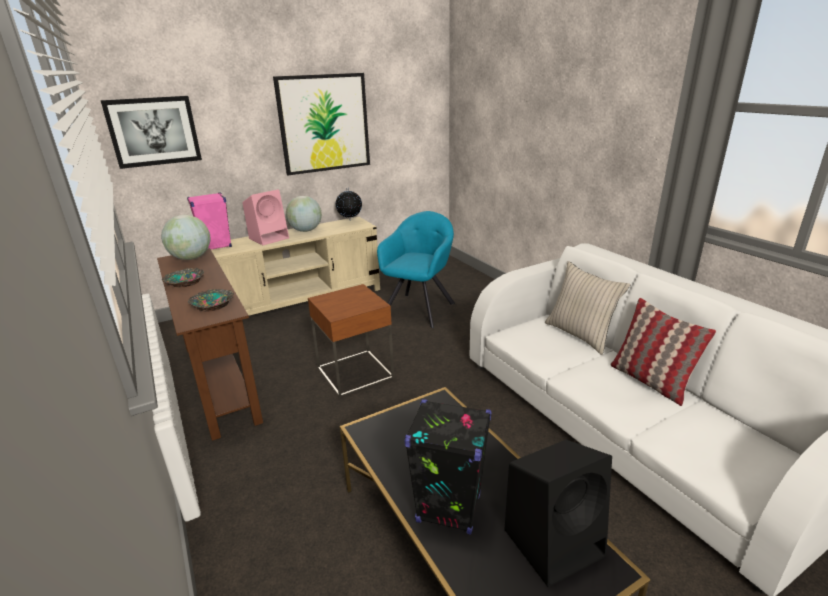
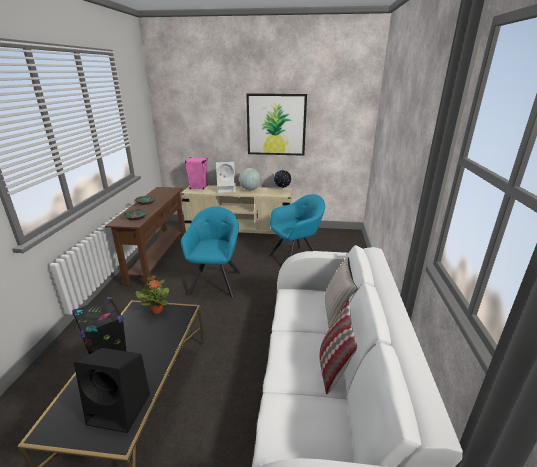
camera: 35 degrees right, 0 degrees up
picture [101,96,202,169] -> none
globe [161,215,211,260] -> none
pink speaker [242,189,289,245] -> white speaker [216,162,236,193]
brown side table [308,284,394,397] -> turquoise armchair [181,206,241,298]
none -> potted plant [136,275,169,314]

